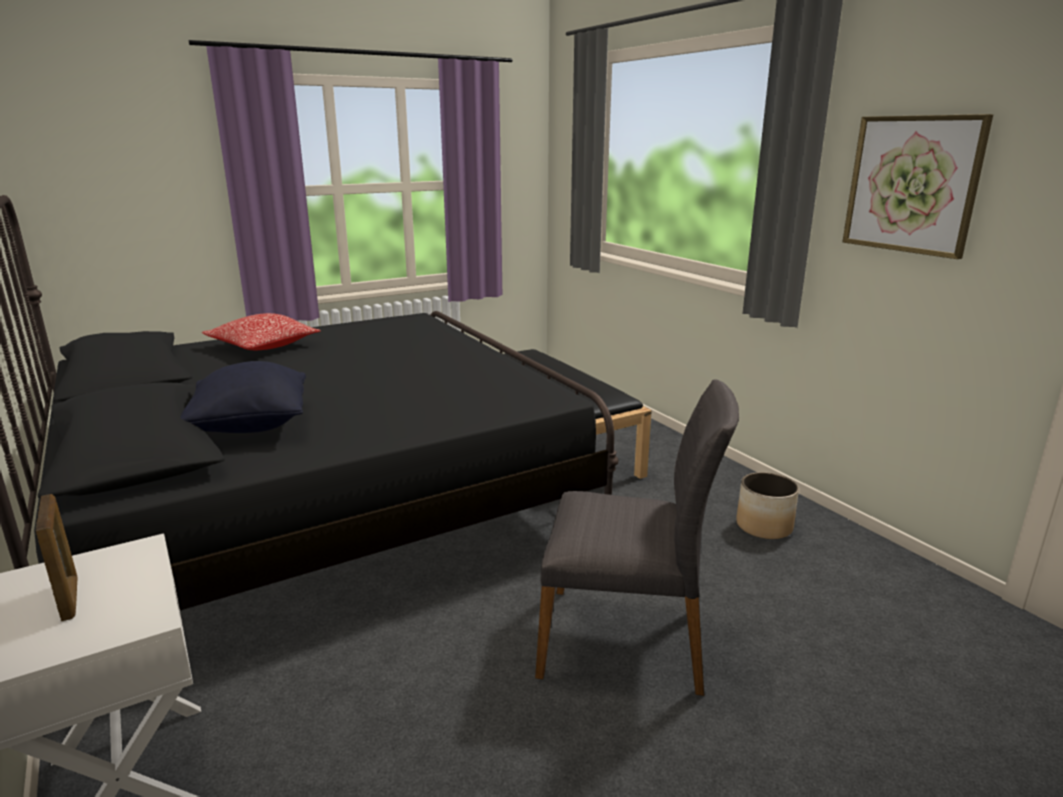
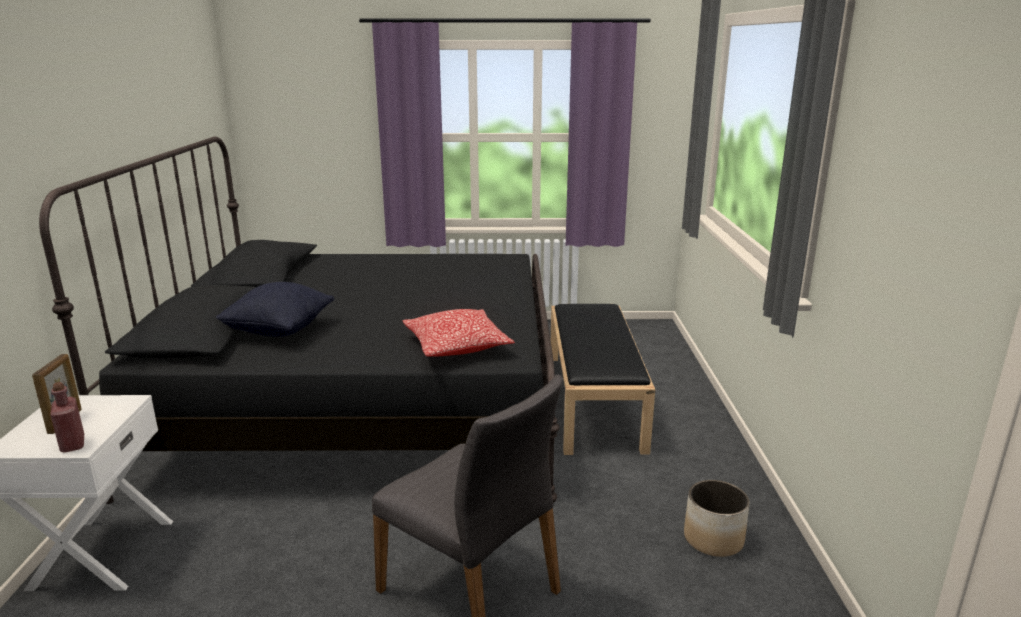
camera: 30 degrees right, 0 degrees up
pillow [202,313,321,350] -> pillow moved to [402,309,515,356]
picture [842,114,993,259] -> none
none -> red bottle [50,382,84,453]

